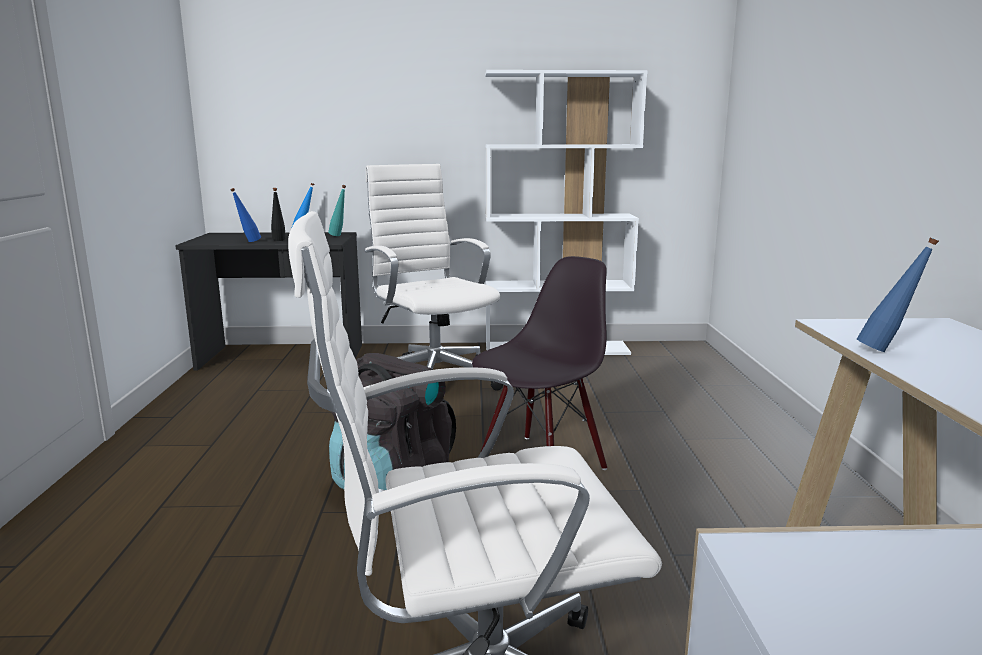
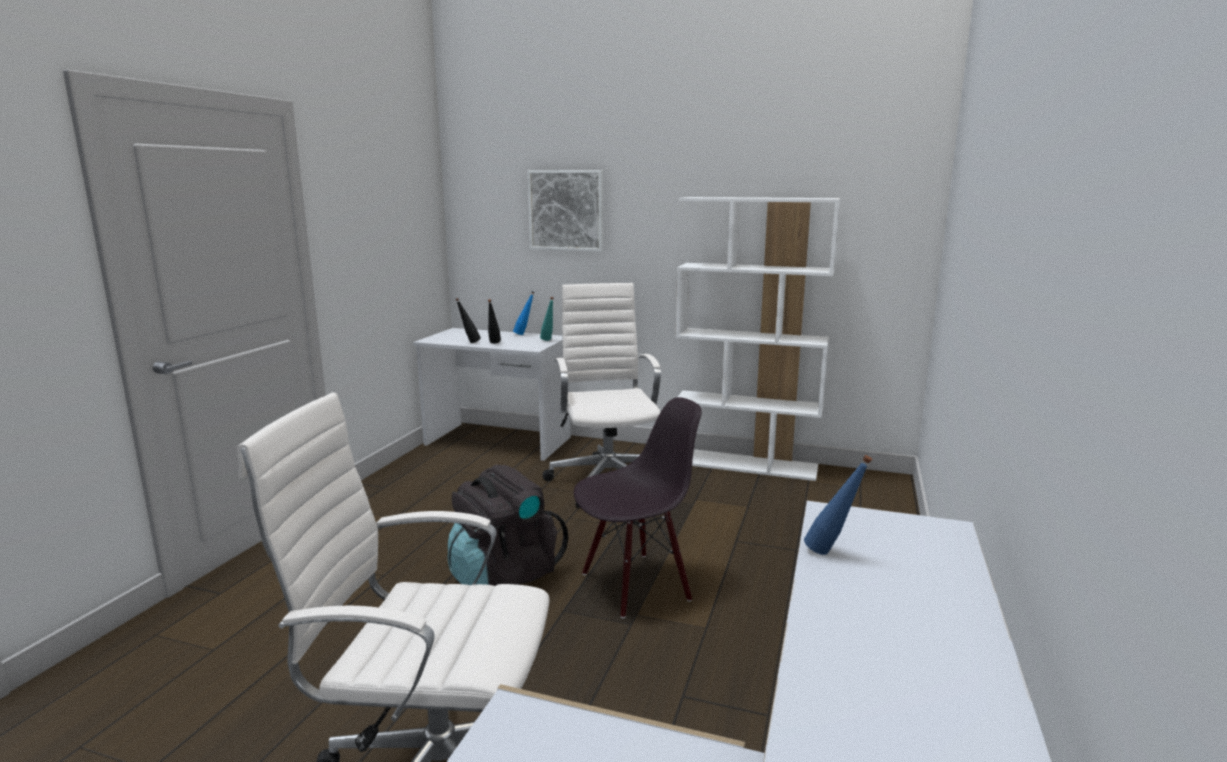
camera: 20 degrees right, 0 degrees up
black desk [175,232,362,371] -> white desk [413,328,571,461]
blue bottle [230,188,261,242] -> black bottle [455,298,481,343]
none -> picture [527,170,603,252]

